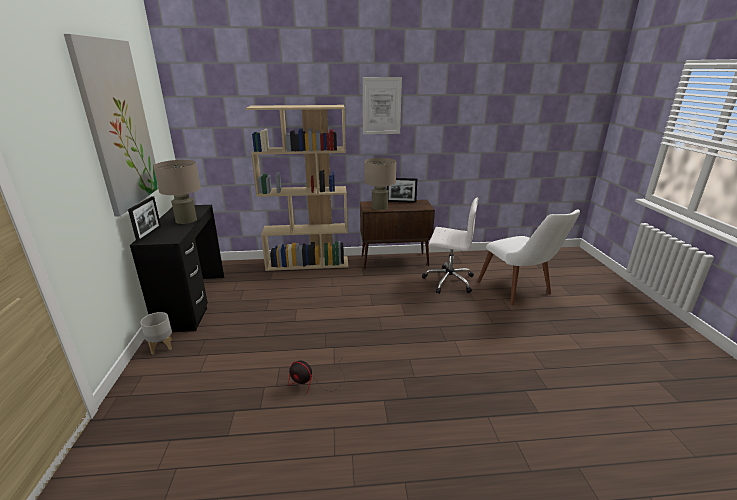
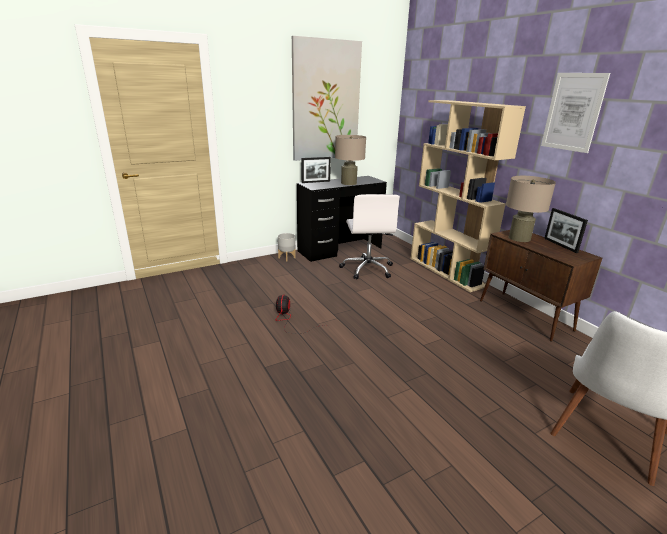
camera: 65 degrees right, 0 degrees up
white office chair [422,198,479,294] -> white office chair moved to [339,194,400,279]

